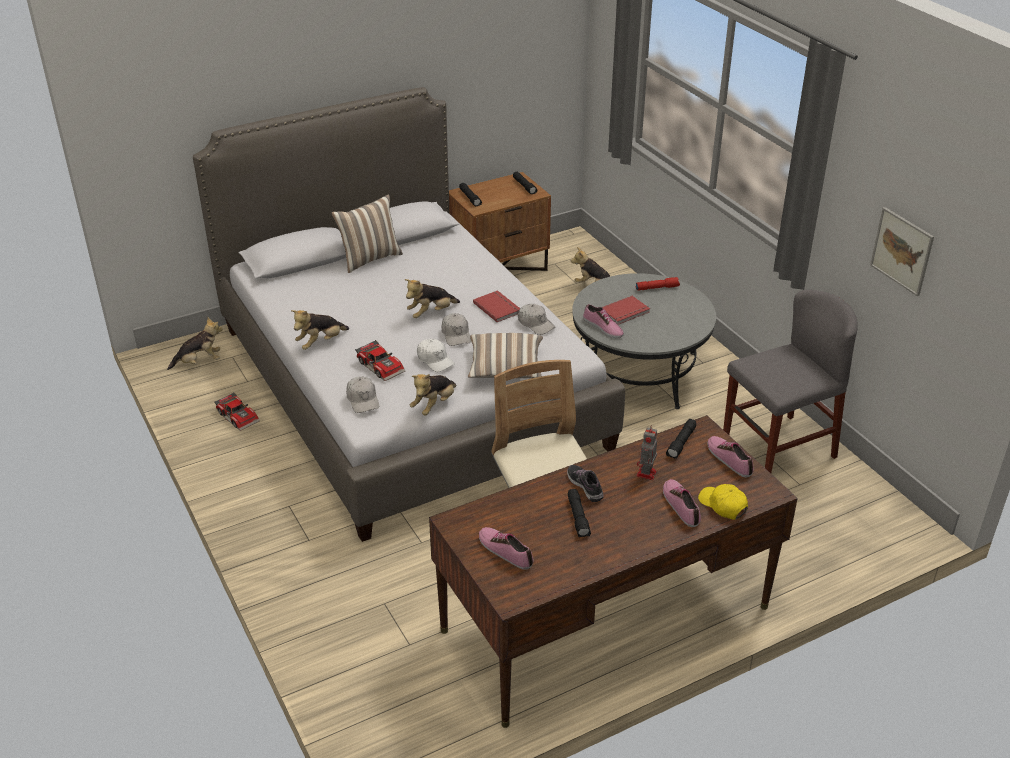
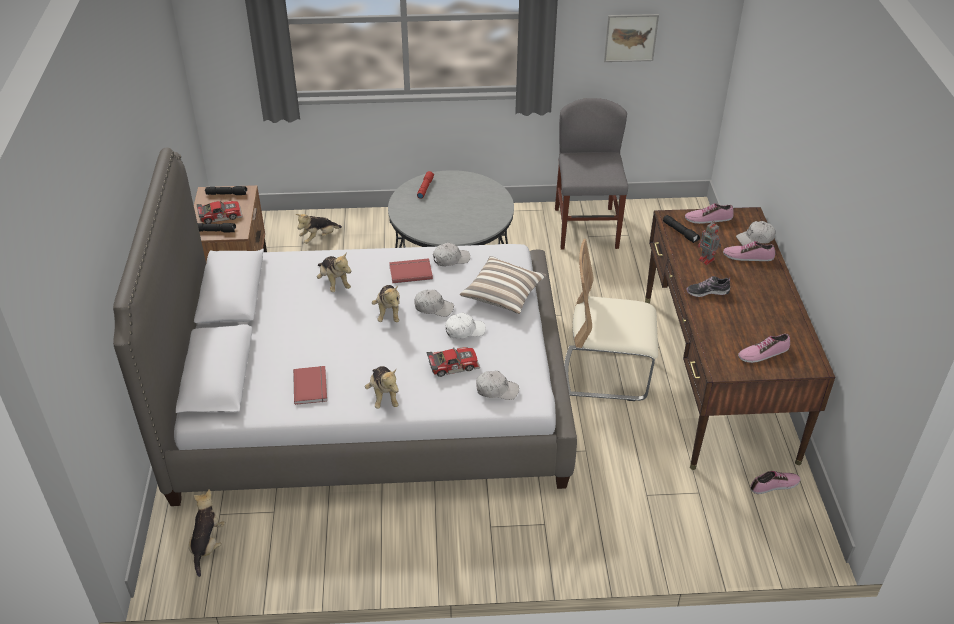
camera: 65 degrees left, 5 degrees up
toy car [214,392,260,431] -> toy car moved to [197,201,243,224]
pillow [332,194,403,273] -> none
plush toy [410,374,456,415] -> plush toy moved to [317,253,351,292]
black flashlight [568,489,591,537] -> none
shoe [583,304,624,338] -> shoe moved to [750,471,800,494]
red book [602,296,650,325] -> red book moved to [293,366,327,405]
yellow cap [698,484,748,520] -> white cap [736,221,776,245]

